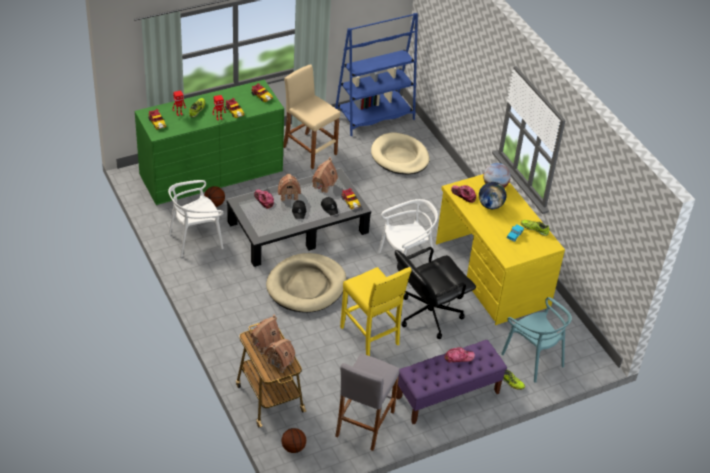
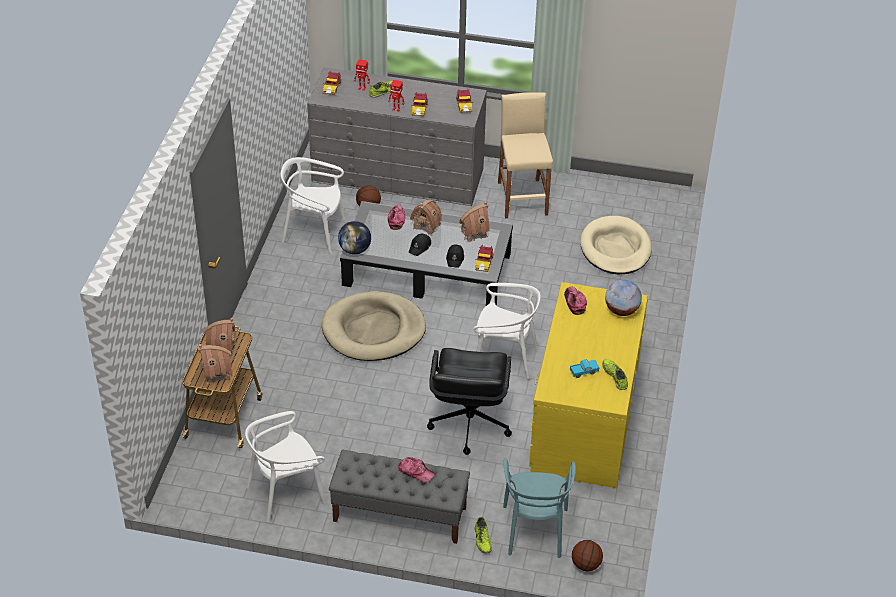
camera: 40 degrees right, 0 degrees up
green dresser [135,80,284,205] -> grey dresser [307,67,487,206]
basketball [282,428,306,453] -> basketball moved to [572,540,603,571]
blue bookcase [335,13,418,136] -> none
grey stool [335,354,400,451] -> white chair [245,411,326,522]
yellow stool [340,267,412,356] -> none
black office chair [395,247,476,339] -> black office chair turned 90 degrees counterclockwise [427,348,512,455]
purple bench [396,340,507,424] -> grey bench [329,450,470,544]
globe [479,182,506,209] -> globe moved to [338,221,371,254]

